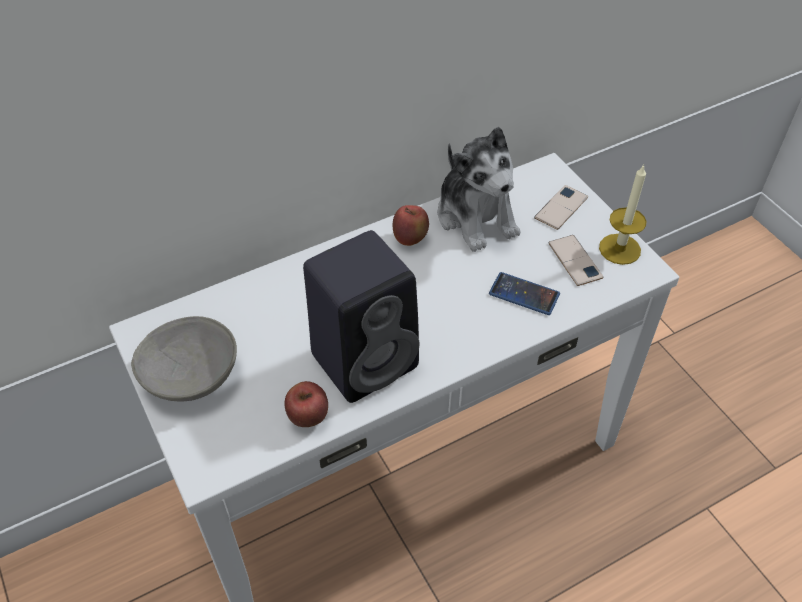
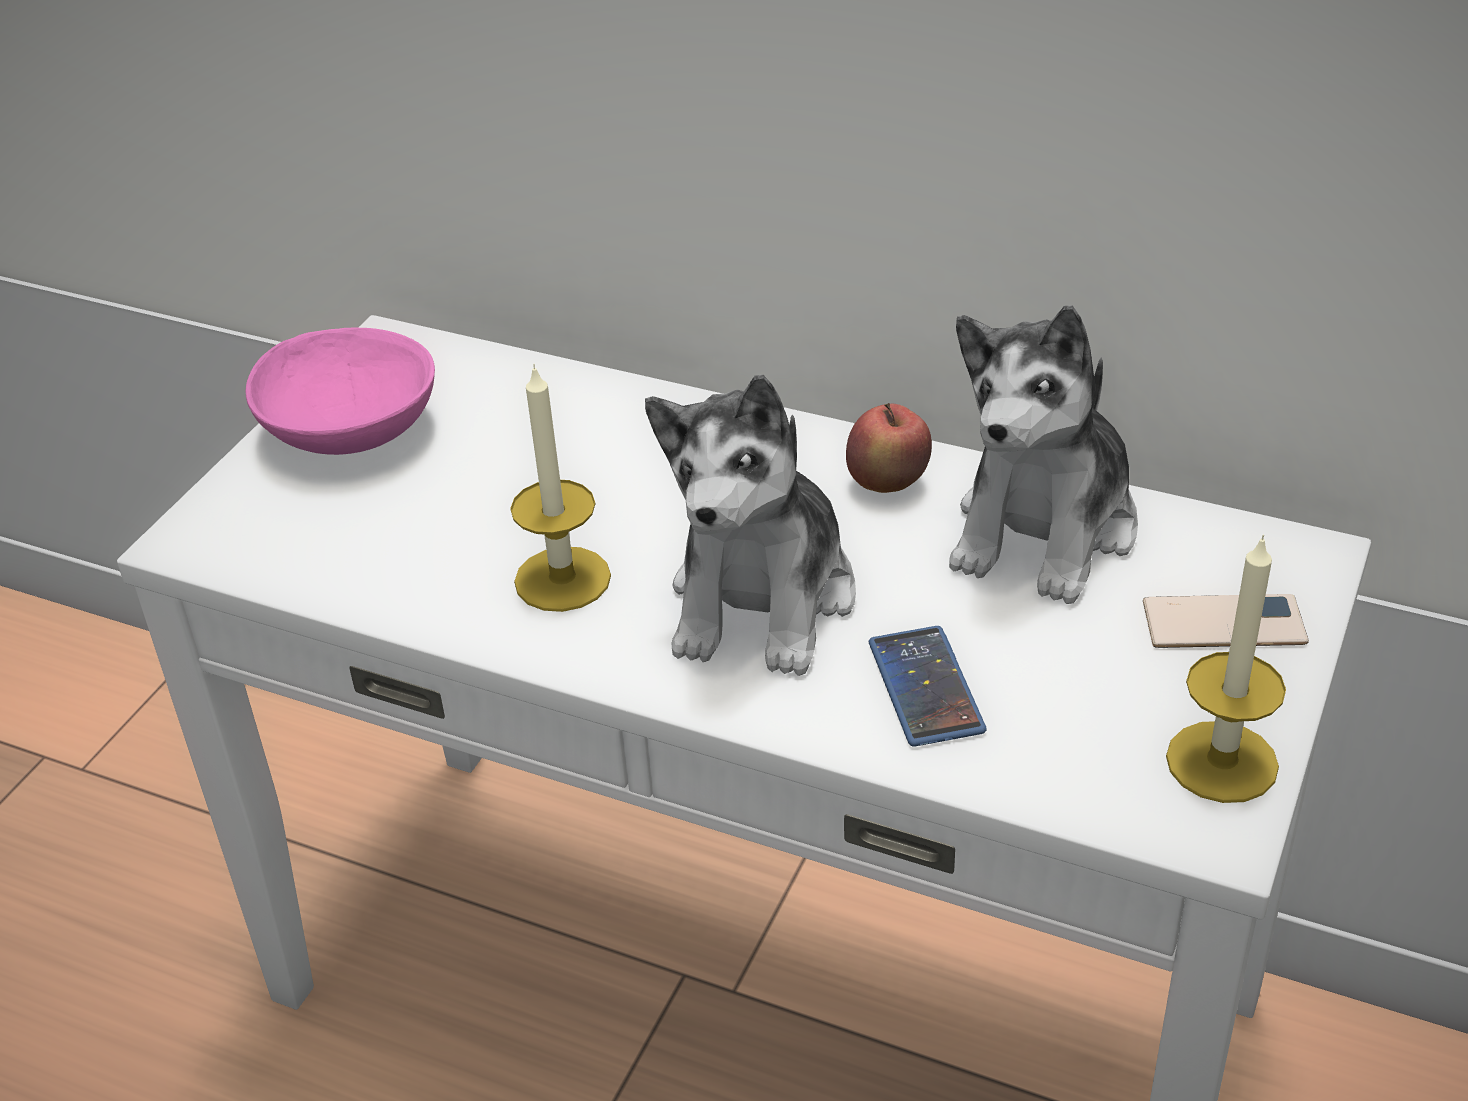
camera: 55 degrees right, 10 degrees down
grey bowl [131,316,237,401] -> pink bowl [245,327,435,455]
apple [284,381,328,427] -> none
black speaker [303,230,419,403] -> candle [510,364,611,612]
phone [549,235,603,286] -> none
none -> plush toy [645,375,856,676]

